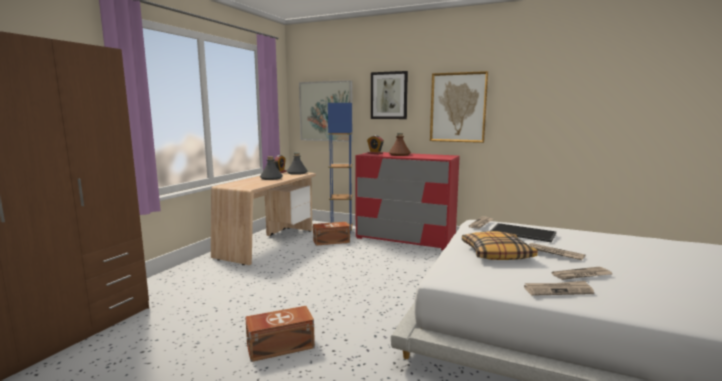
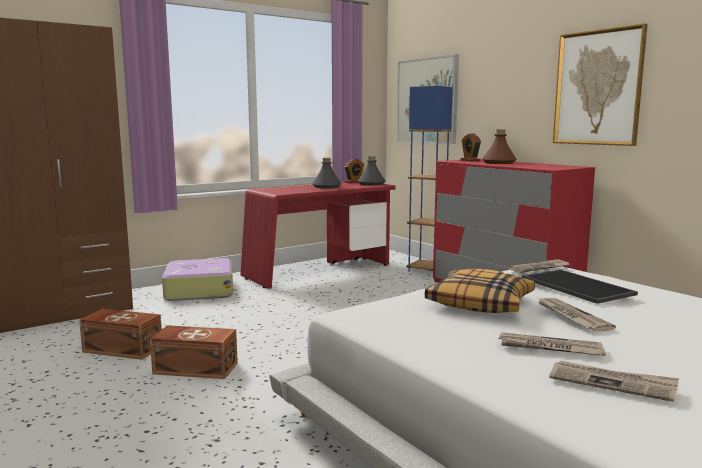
camera: 30 degrees right, 0 degrees up
beige desk [211,172,316,265] -> red desk [240,182,396,289]
brown storage box [313,222,350,246] -> brown storage box moved to [79,309,162,360]
picture [371,71,408,119] -> none
newspaper [524,281,594,296] -> newspaper moved to [549,361,679,402]
none -> suitcase [162,258,233,301]

